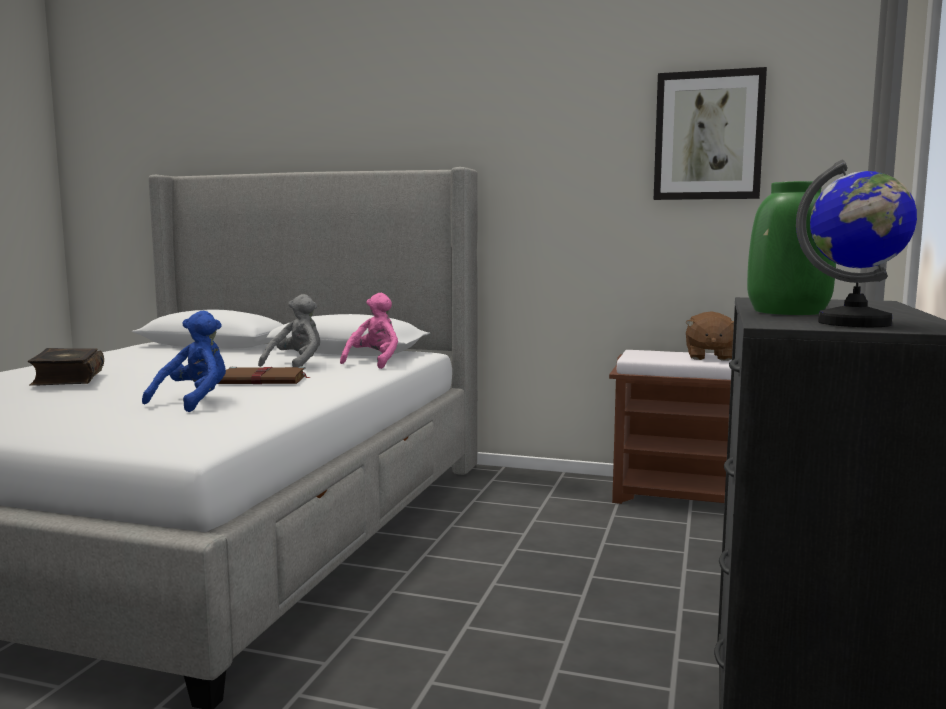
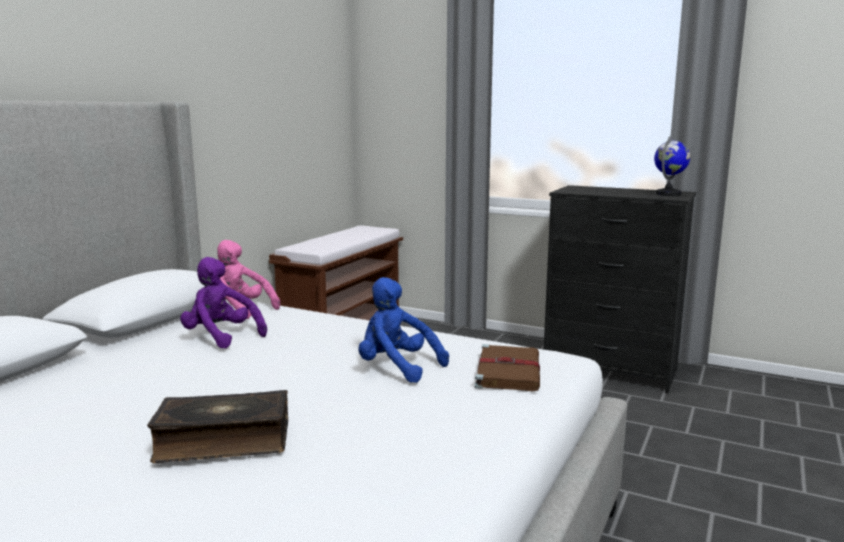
camera: 80 degrees left, 5 degrees up
brown book [218,366,309,384] -> brown book moved to [475,344,540,391]
grey plush toy [258,294,320,367] -> purple plush toy [180,257,267,349]
picture [654,67,767,200] -> none
brown plush toy [685,311,734,361] -> none
green vase [747,181,836,315] -> none

